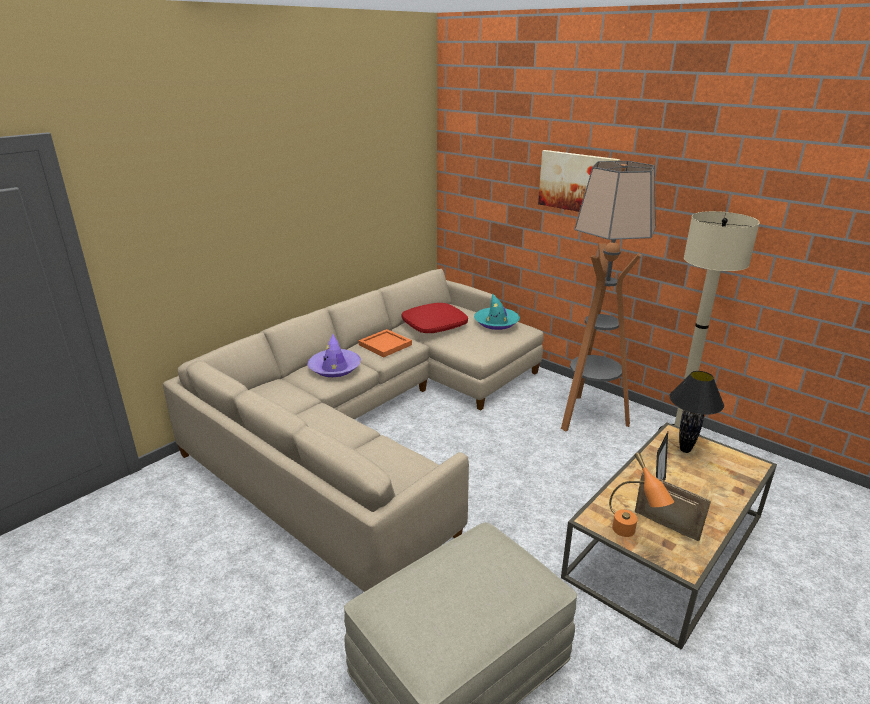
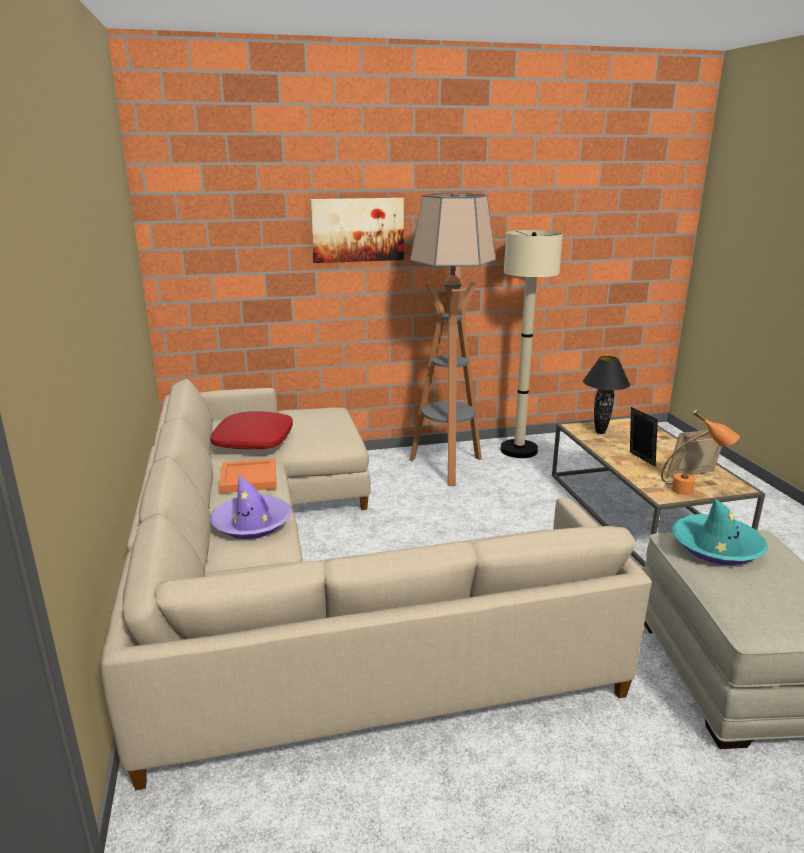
camera: 55 degrees left, 5 degrees down
turquoise hat [474,294,520,330] -> turquoise hat moved to [672,499,768,565]

